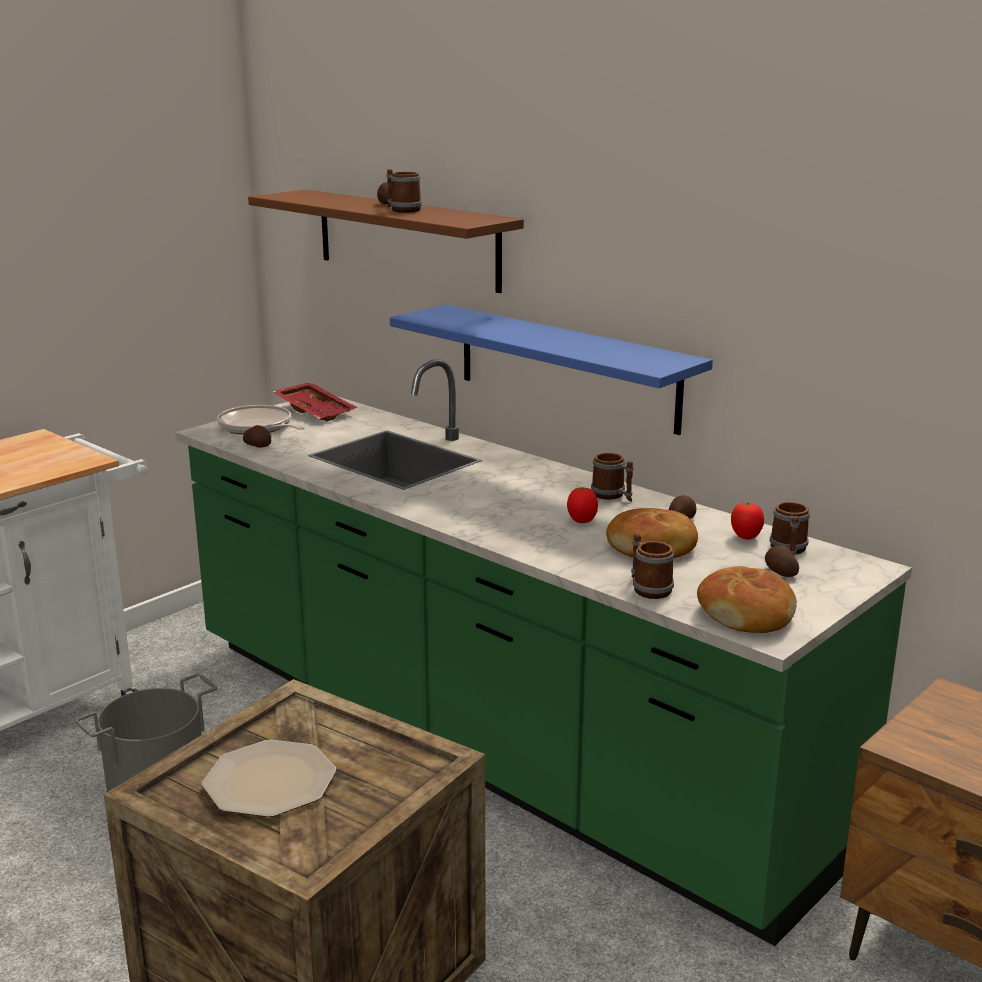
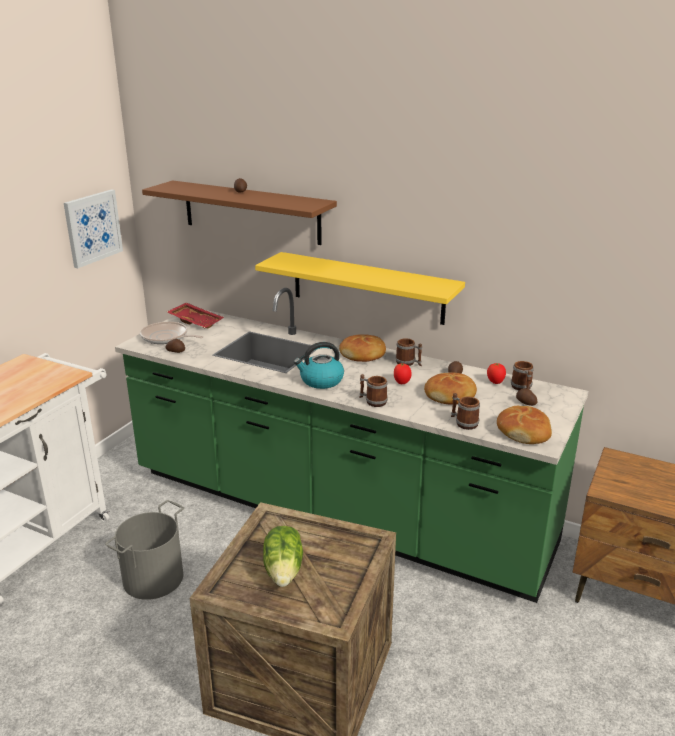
camera: 15 degrees left, 5 degrees up
plate [202,740,336,817] -> lettuce [263,526,303,587]
mug [387,169,422,213] -> mug moved to [360,374,388,407]
blue shelf [390,305,713,435] -> yellow shelf [255,252,465,325]
none -> picture [64,189,123,268]
none -> kettle [294,342,344,389]
none -> bread [339,334,386,362]

